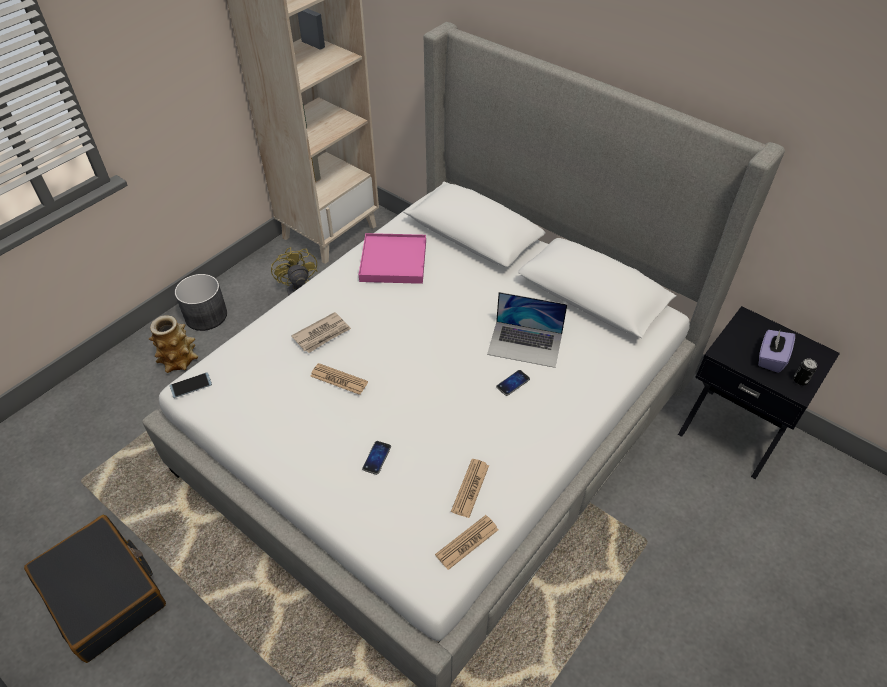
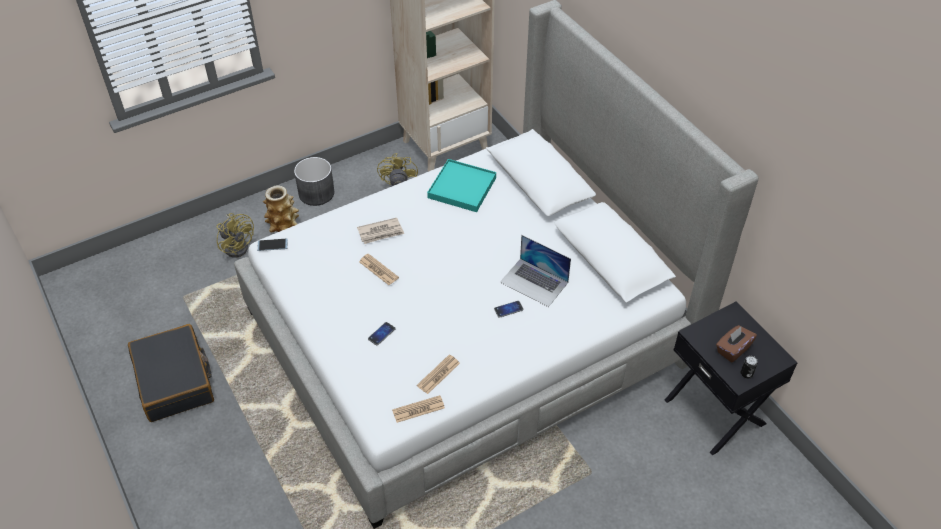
camera: 20 degrees right, 0 degrees up
pink tray [358,233,426,284] -> turquoise tray [427,159,496,212]
purple tissue box [758,330,795,373] -> brown tissue box [716,325,757,362]
none -> yellow fan [217,213,254,258]

